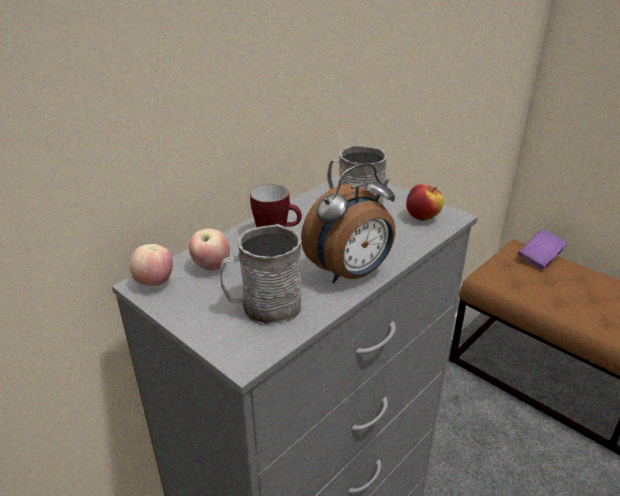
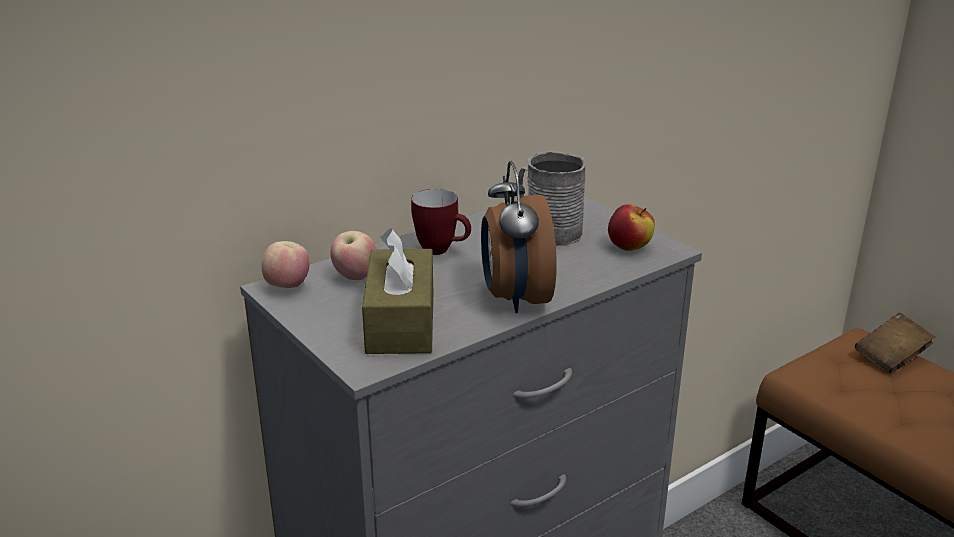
camera: 10 degrees right, 5 degrees down
grey mug [220,224,302,325] -> brown tissue box [362,228,433,354]
alarm clock [301,163,395,284] -> alarm clock turned 105 degrees clockwise [481,161,557,313]
purple book [518,229,568,270] -> brown book [855,313,936,374]

